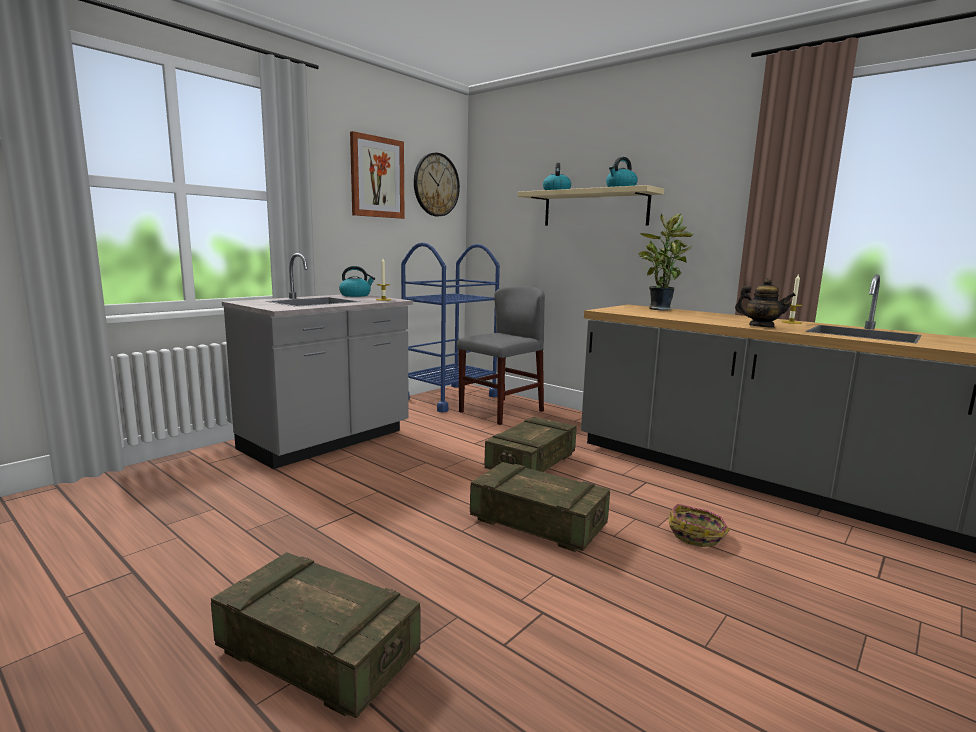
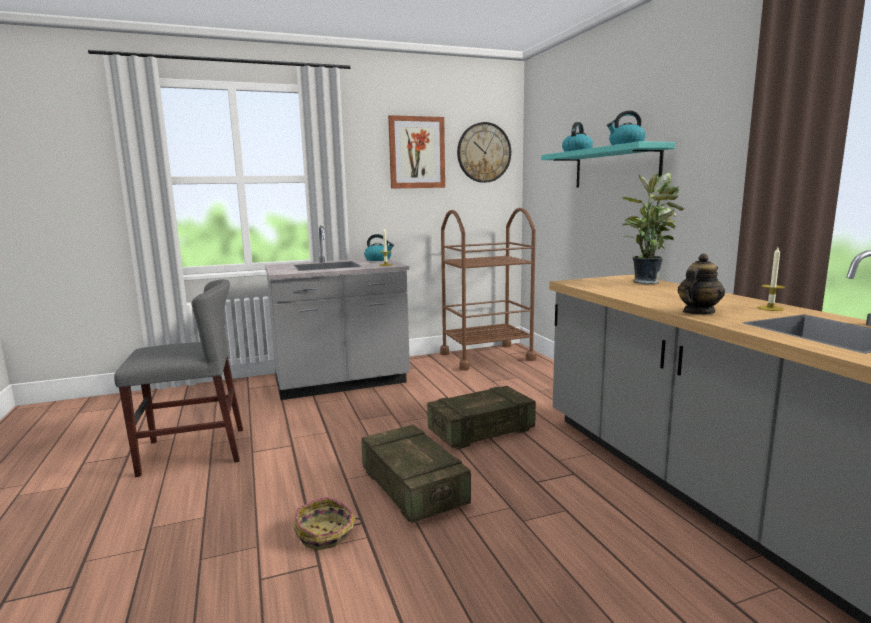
camera: 30 degrees right, 0 degrees up
crate [211,552,421,718] -> none
blue cart [401,242,500,413] -> brown cart [440,208,536,370]
grey chair [457,286,545,425] -> grey chair moved to [114,279,243,477]
beige shelf [517,185,664,226] -> turquoise shelf [541,141,675,187]
basket [668,504,730,547] -> basket moved to [294,497,363,550]
teapot [735,278,796,328] -> teapot turned 105 degrees counterclockwise [678,253,725,314]

